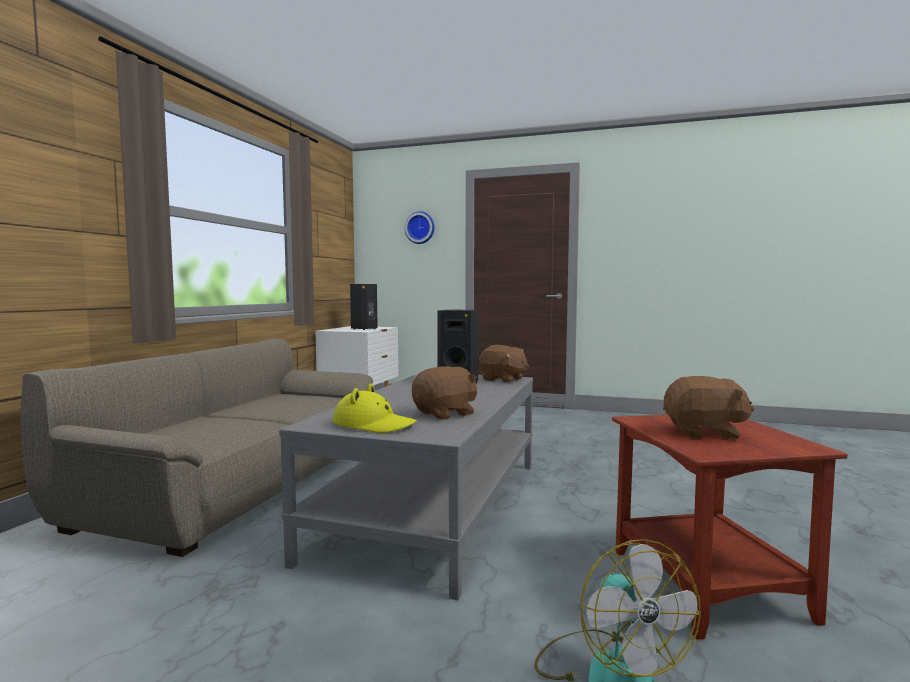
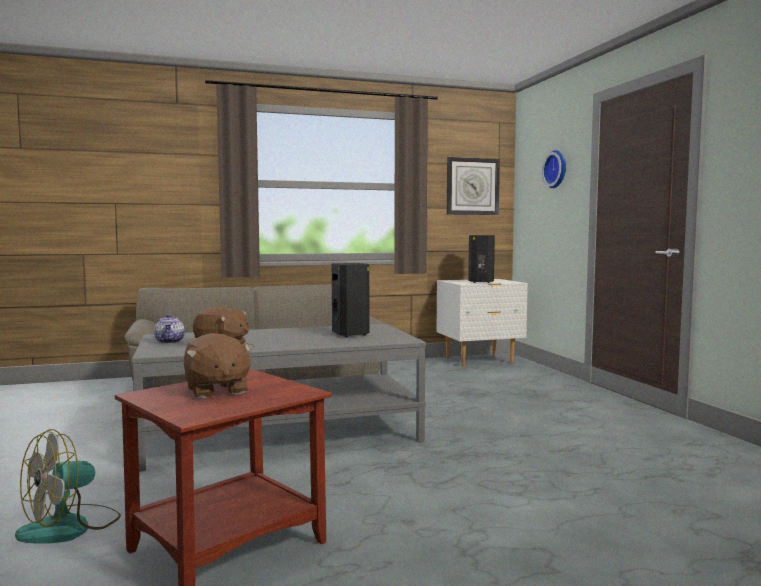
camera: 55 degrees right, 0 degrees up
yellow hat [333,383,417,433] -> teapot [154,314,185,344]
brown plush toy [479,345,529,383] -> none
none -> wall clock [447,157,500,215]

